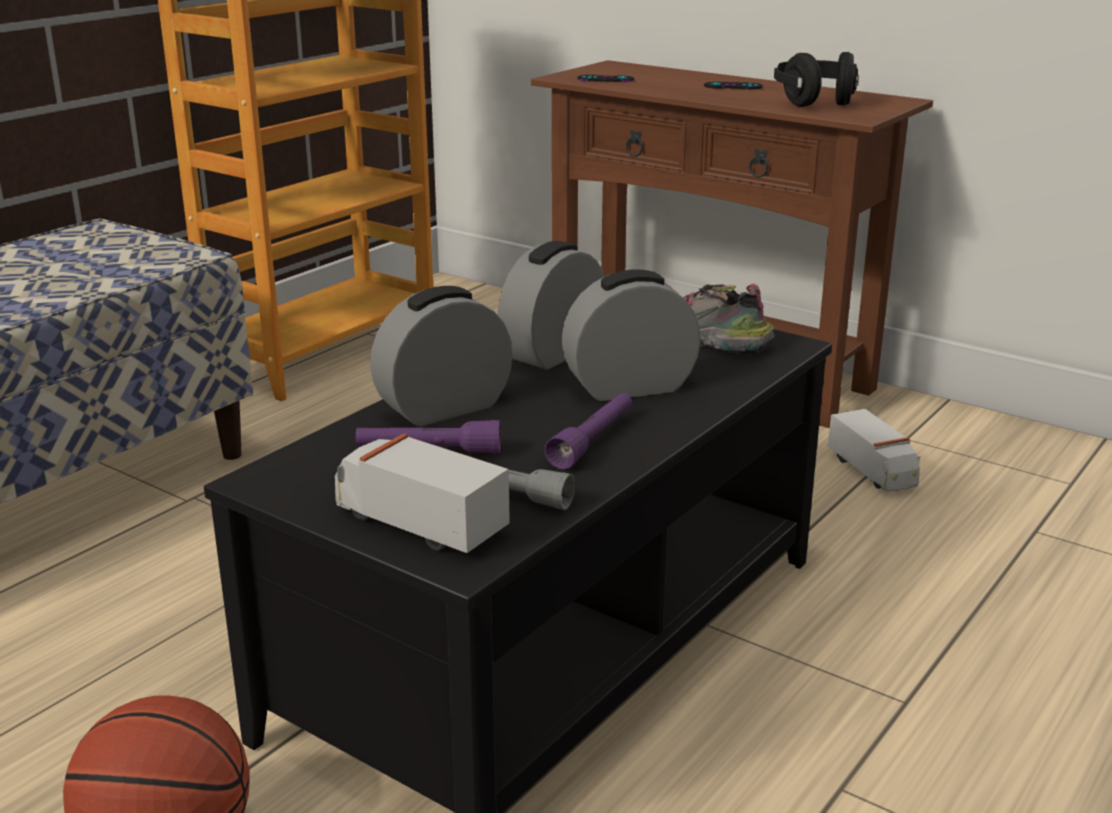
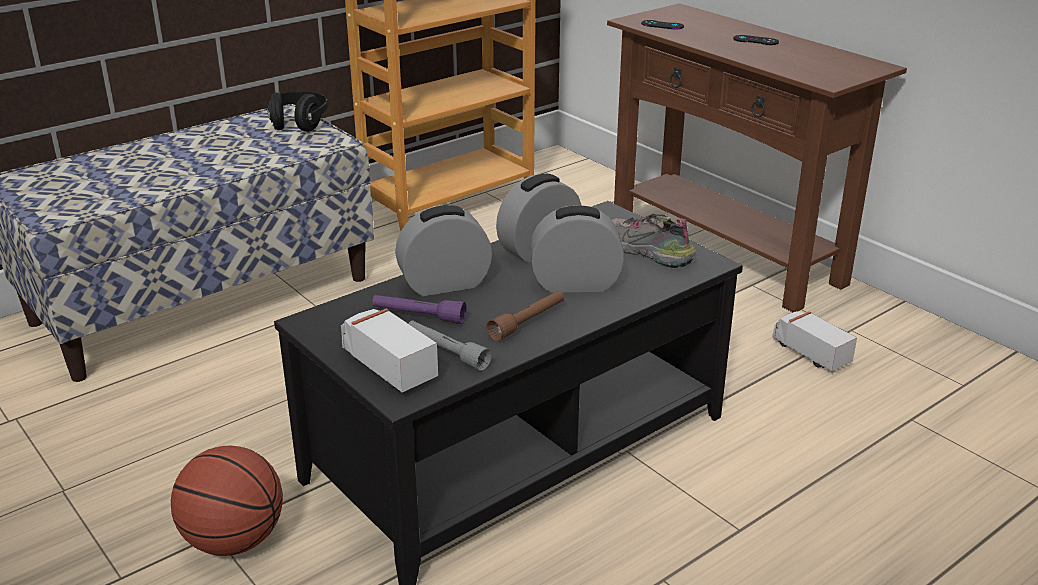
camera: 15 degrees right, 5 degrees up
purple flashlight [544,393,632,469] -> brown flashlight [486,291,564,341]
black headphones [774,52,859,107] -> black headphones moved to [268,92,328,132]
toy truck [828,409,920,492] -> toy truck turned 150 degrees clockwise [773,311,857,371]

